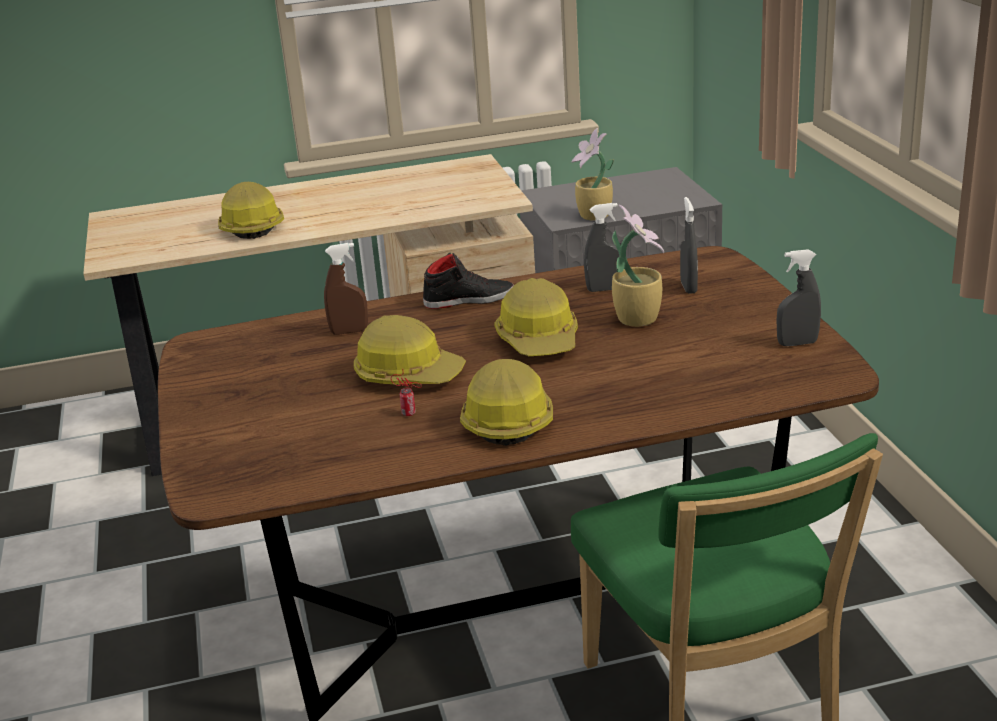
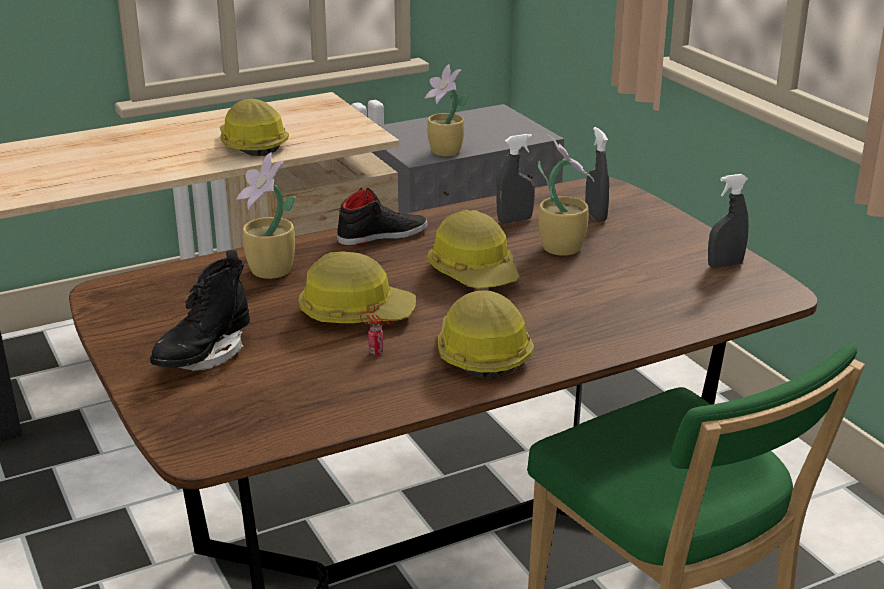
camera: 15 degrees left, 0 degrees up
hard hat [218,182,284,239] -> hard hat moved to [220,99,289,156]
brown spray bottle [324,243,368,335] -> potted plant [236,152,296,279]
none -> black boot [150,250,250,371]

